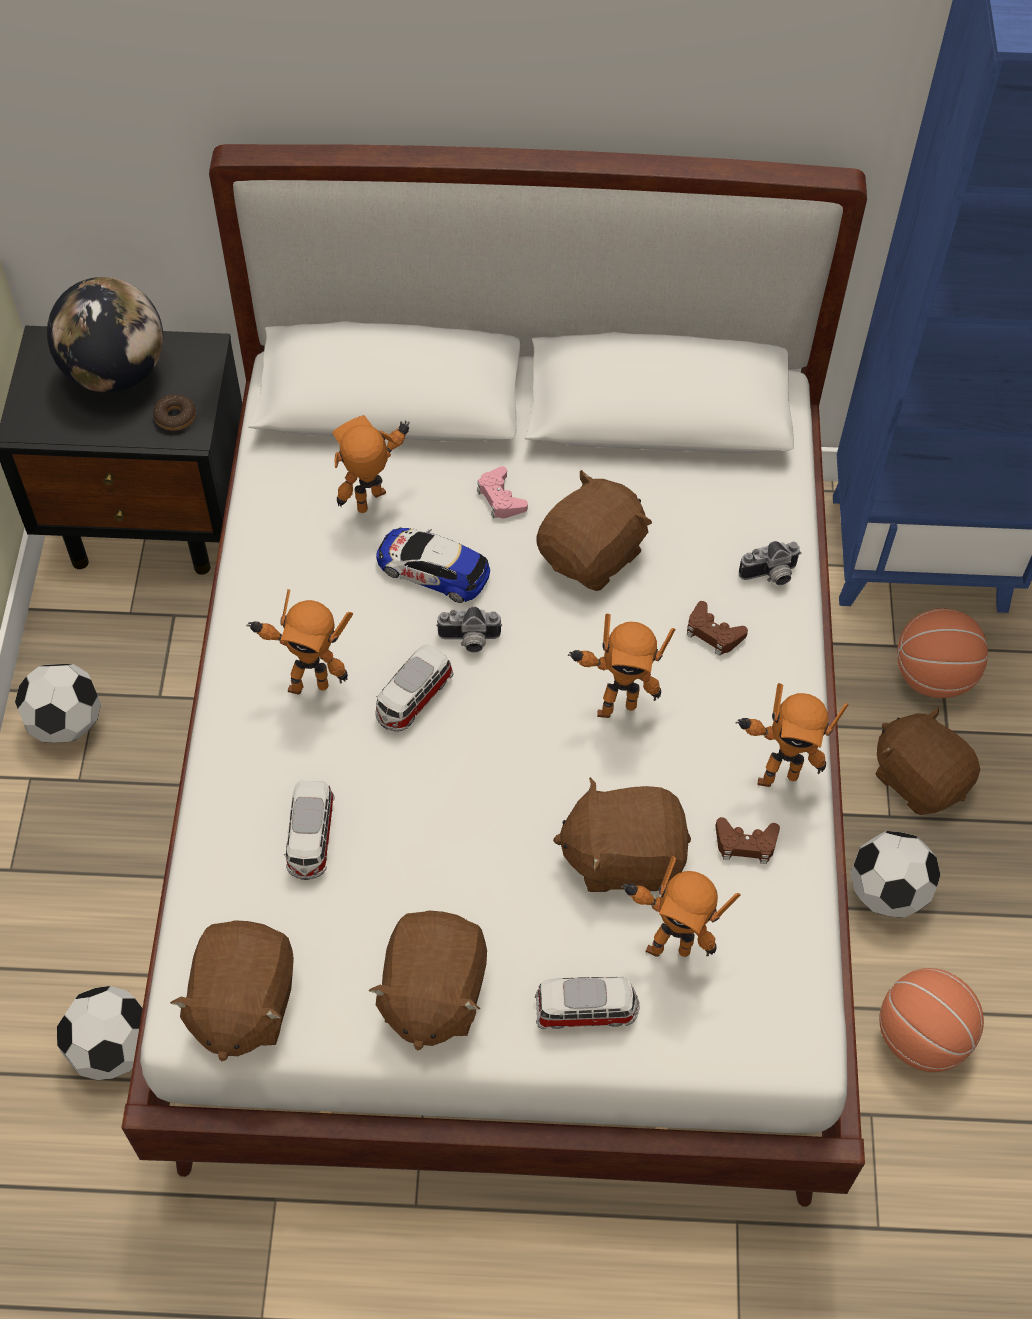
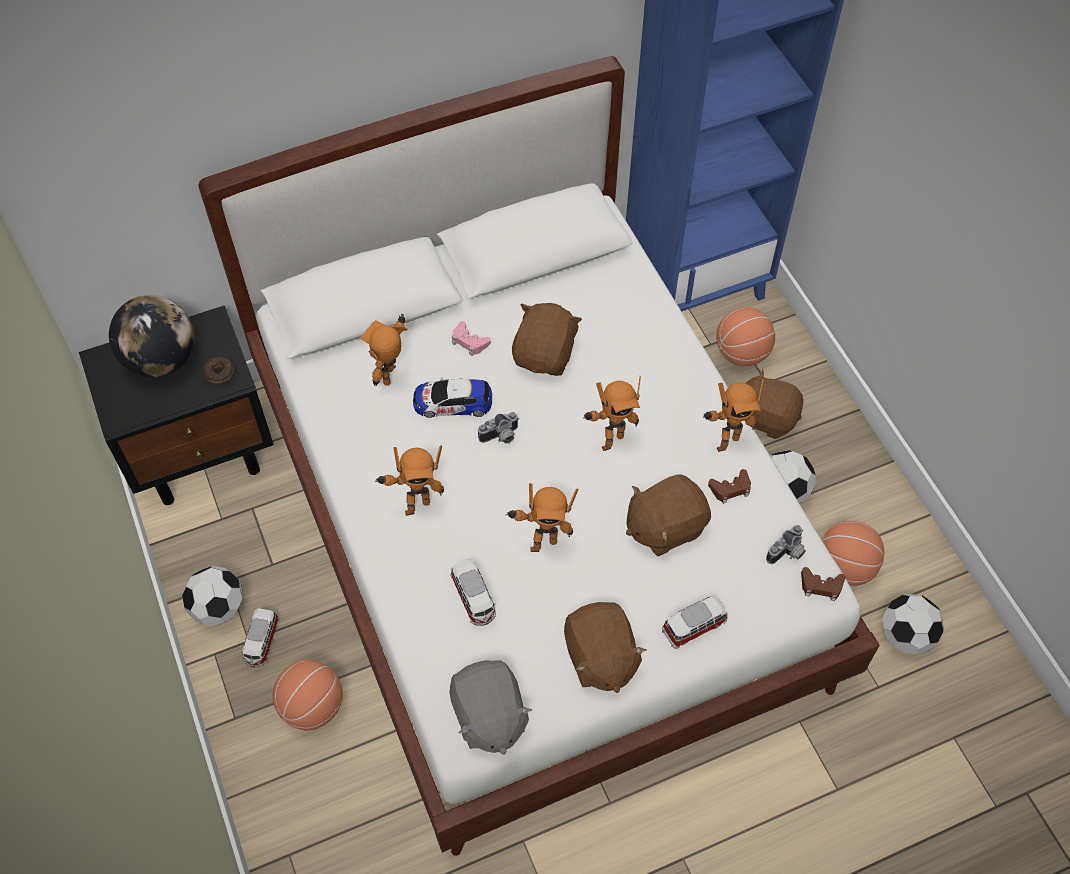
camera: 25 degrees left, 0 degrees up
football [57,986,143,1080] -> football moved to [883,594,944,654]
brown plush toy [170,920,294,1061] -> grey plush toy [450,660,532,755]
toy car [375,645,454,732] -> toy car moved to [241,608,279,667]
toy robot [621,856,741,957] -> toy robot moved to [506,483,578,552]
brown game controller [687,601,748,656] -> brown game controller moved to [801,567,846,601]
camera [739,541,802,585] -> camera moved to [766,525,806,564]
none -> basketball [272,660,343,731]

